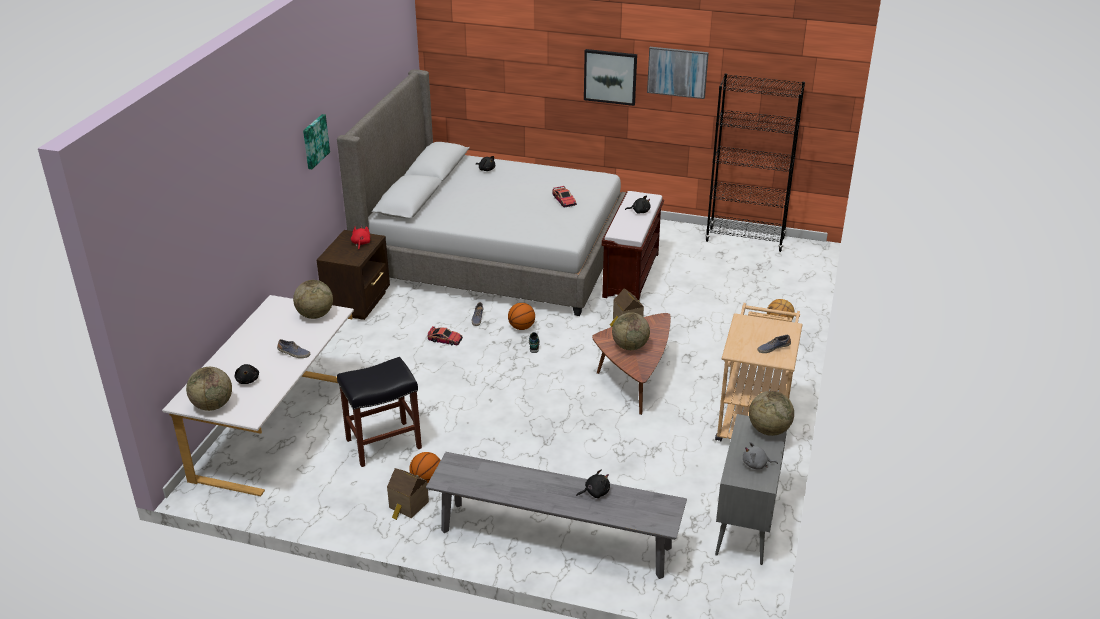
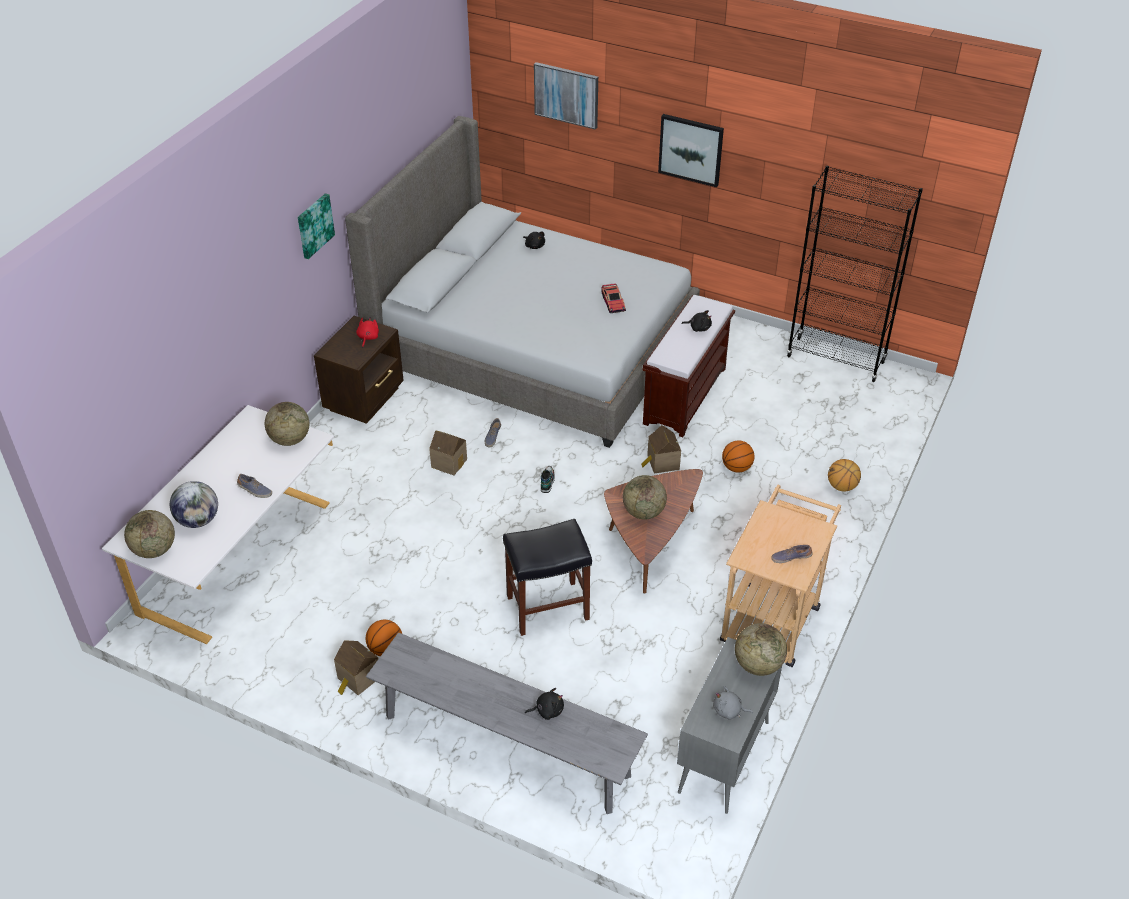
camera: 10 degrees right, 10 degrees up
black plush toy [235,364,259,384] -> globe [170,481,218,528]
black stool [337,357,422,467] -> black stool moved to [503,519,592,636]
toy car [427,326,463,346] -> toy house [429,430,467,475]
basketball [508,303,535,330] -> basketball moved to [722,440,755,473]
picture [647,47,709,99] -> picture moved to [534,62,598,130]

